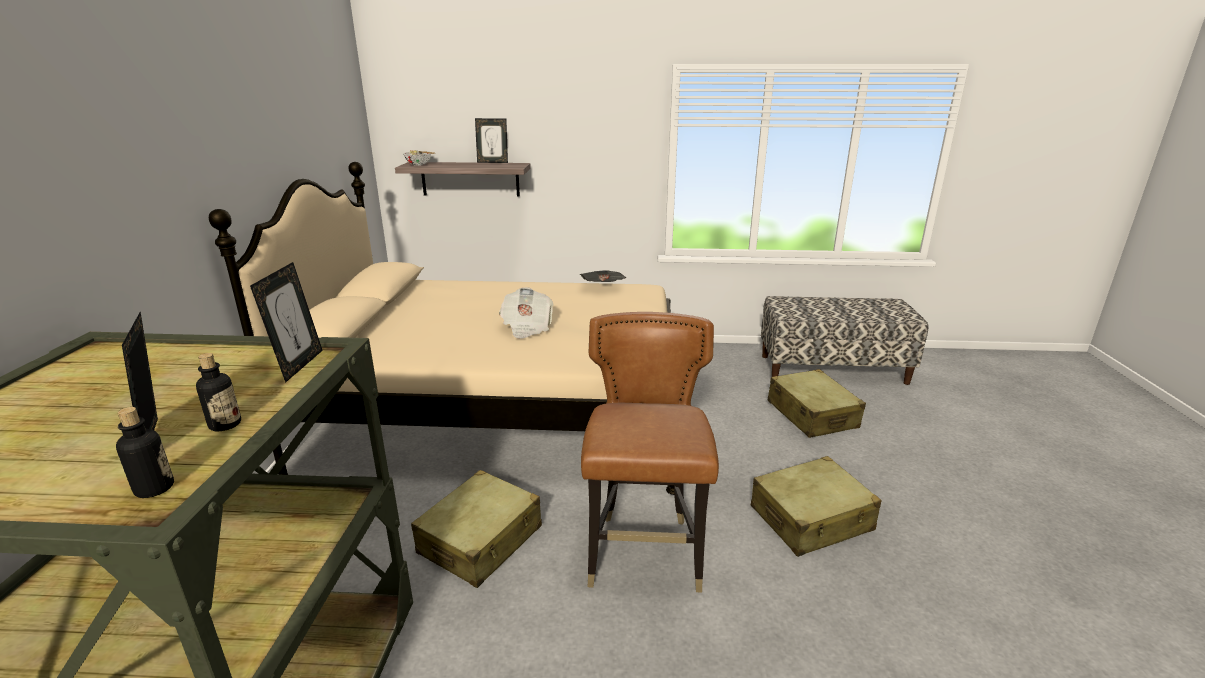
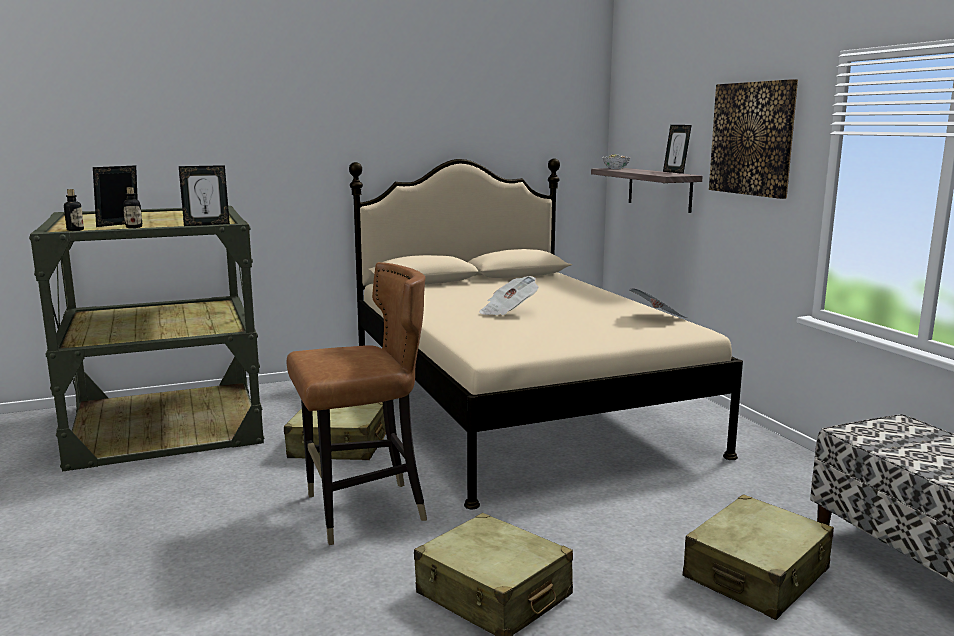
camera: 65 degrees right, 10 degrees down
none -> picture [709,79,798,199]

